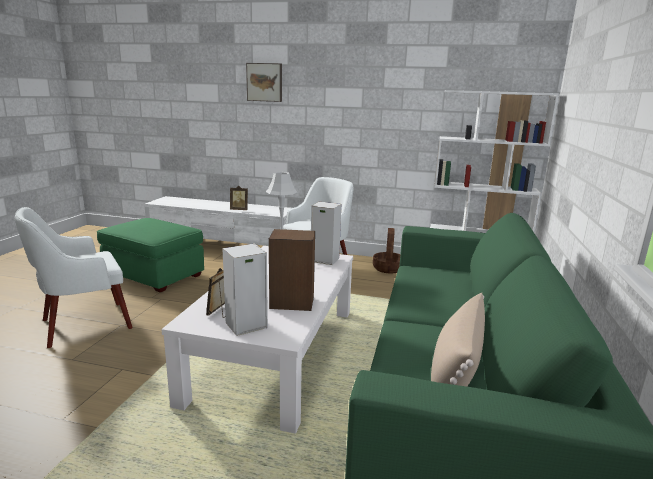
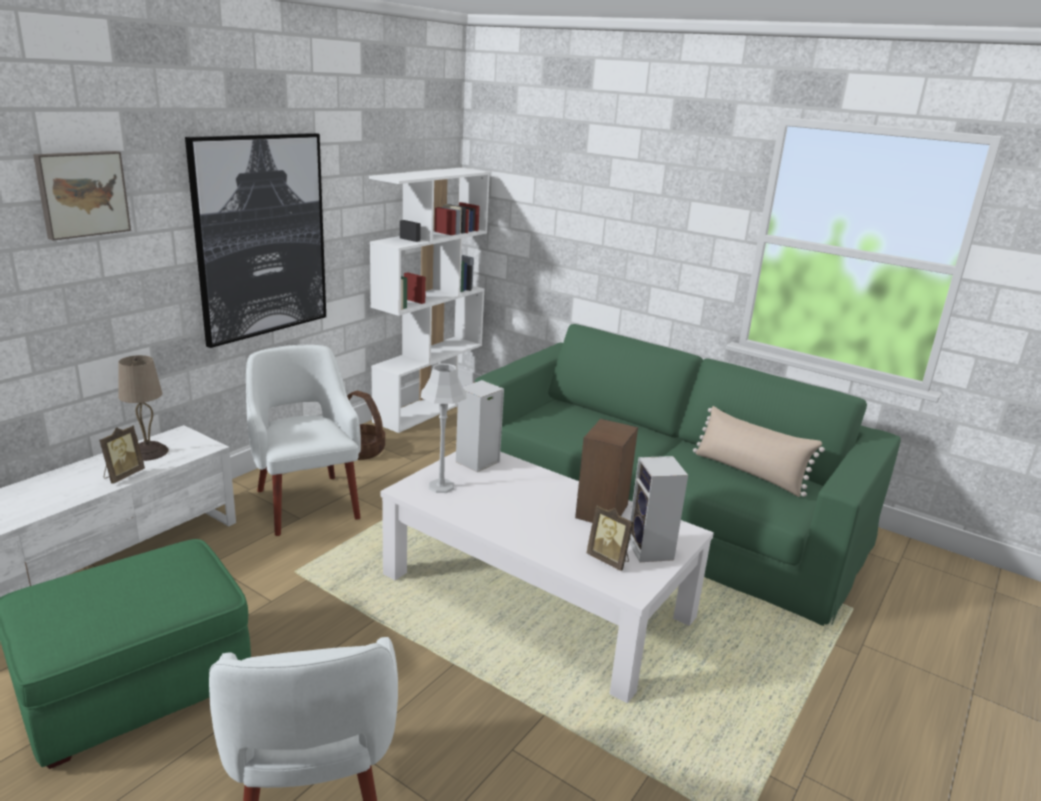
camera: 70 degrees left, 5 degrees up
none -> beige table lamp [118,355,169,461]
none -> picture [185,133,326,348]

